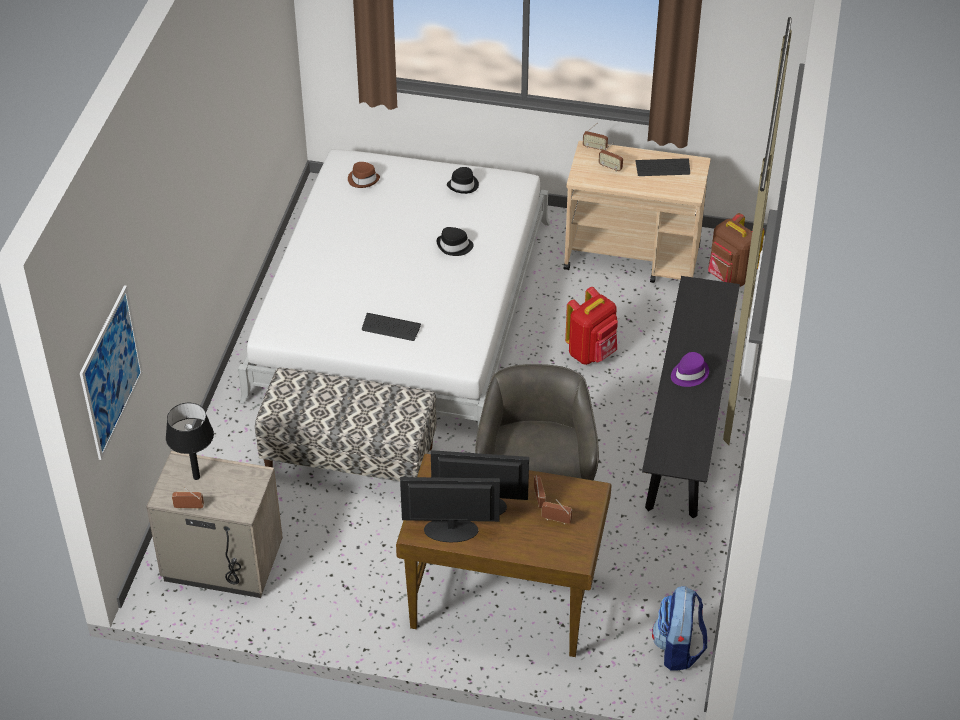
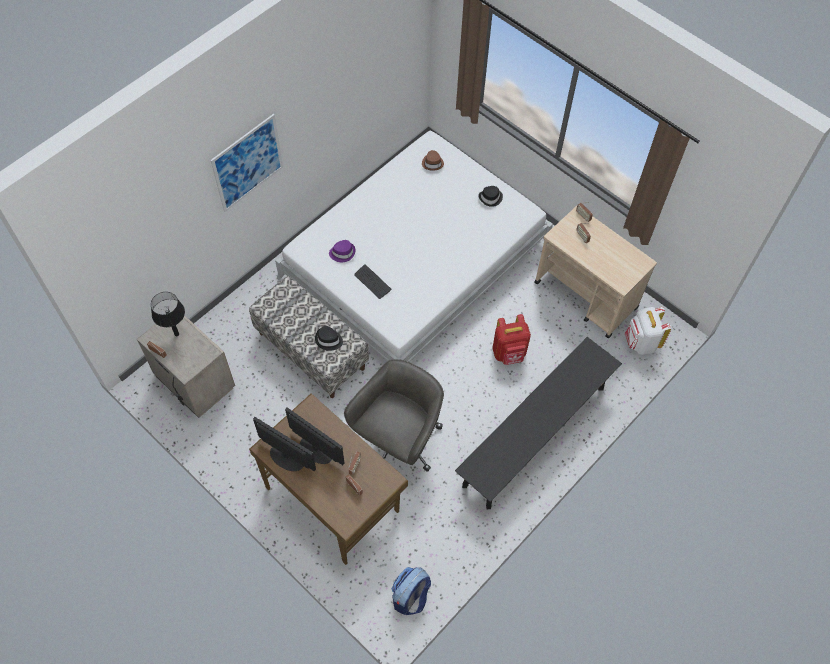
camera: 30 degrees right, 15 degrees up
picture [80,285,143,460] -> picture moved to [210,114,283,212]
black hat [437,227,474,256] -> black hat moved to [315,326,343,351]
keyboard [635,158,690,176] -> none
purple hat [671,352,709,387] -> purple hat moved to [329,240,355,262]
brown backpack [708,213,765,287] -> white backpack [625,307,671,355]

